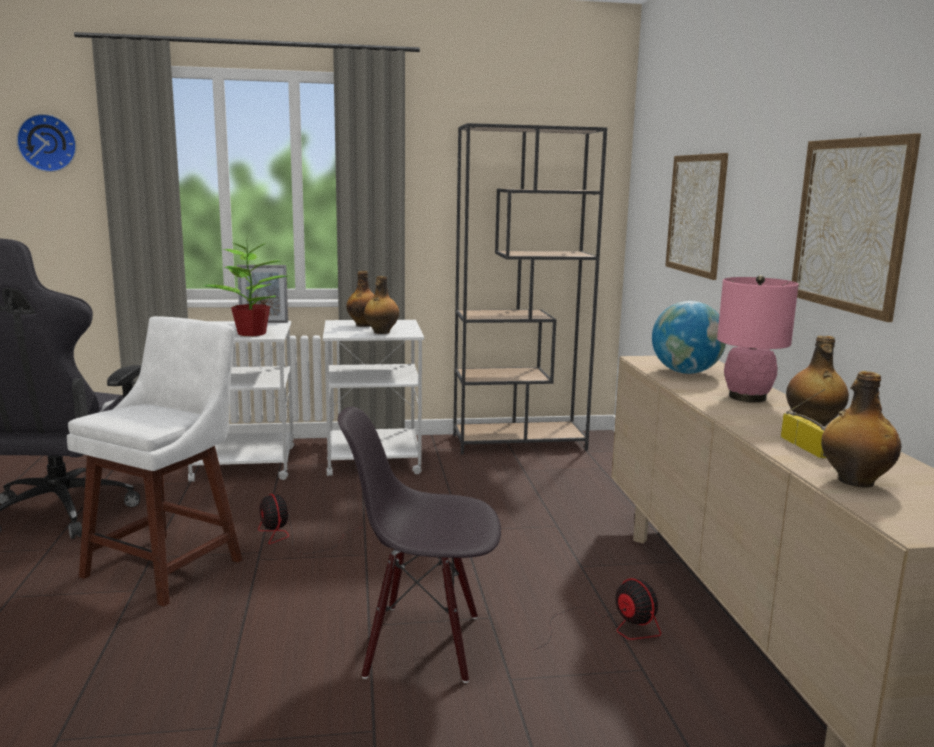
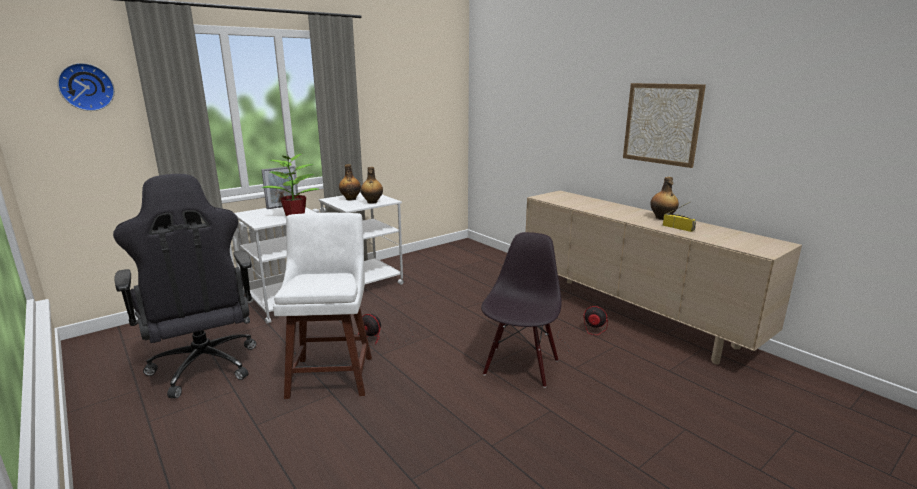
camera: 30 degrees left, 5 degrees up
black chair [338,407,501,683] -> black chair turned 135 degrees clockwise [481,232,562,388]
bookcase [453,123,607,455] -> none
globe [652,301,726,374] -> none
picture [665,152,728,280] -> none
pink table lamp [717,275,799,402] -> none
bottle [821,371,901,488] -> none

